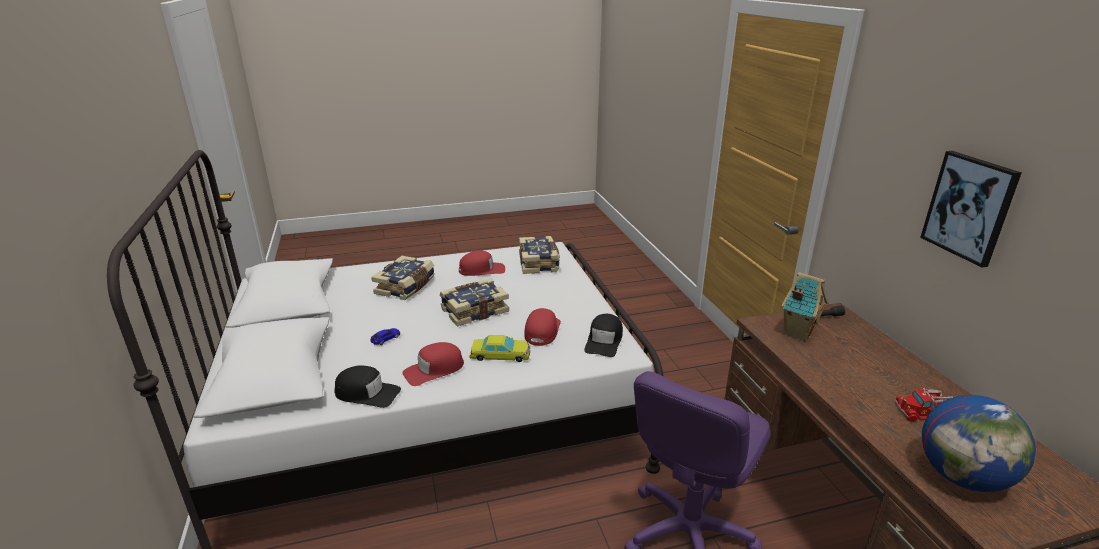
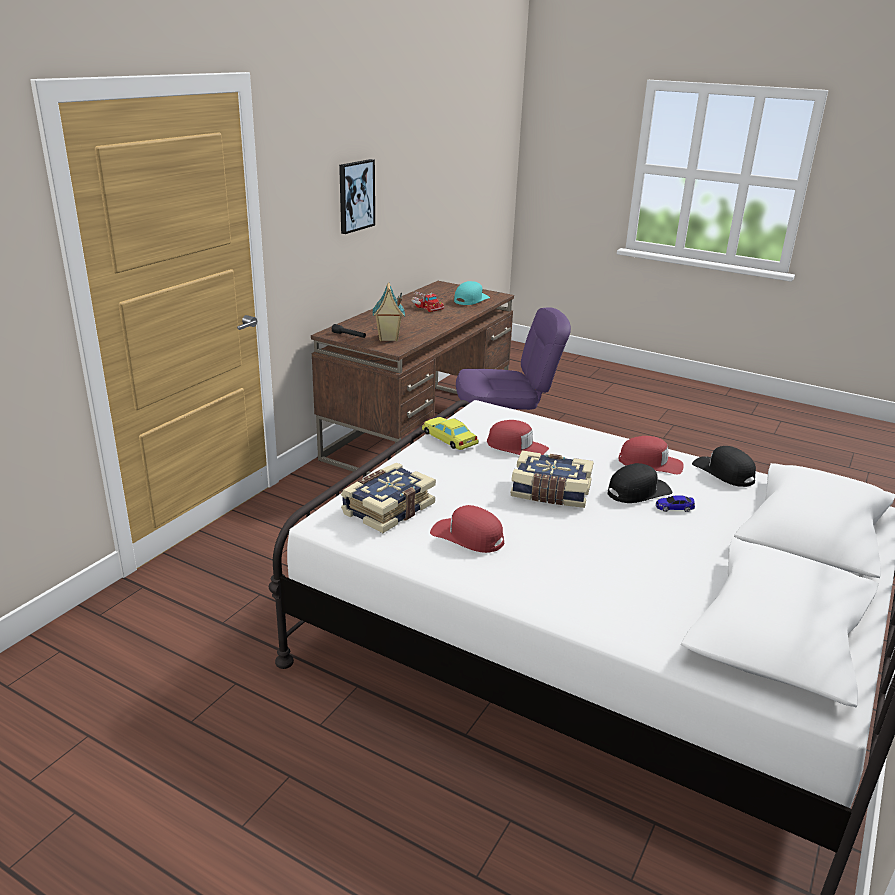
camera: 135 degrees left, 0 degrees up
book [371,256,435,300] -> none
yellow toy car [469,335,530,362] -> yellow toy car moved to [422,417,479,450]
red cap [524,308,561,346] -> red cap turned 120 degrees counterclockwise [487,420,549,455]
black cap [584,314,623,357] -> black cap moved to [607,463,672,503]
globe [922,395,1036,492] -> turquoise cap [454,281,490,305]

